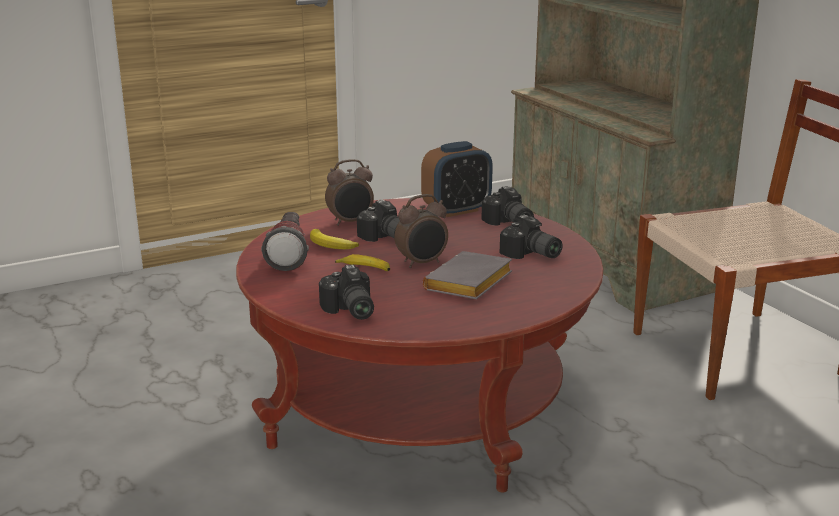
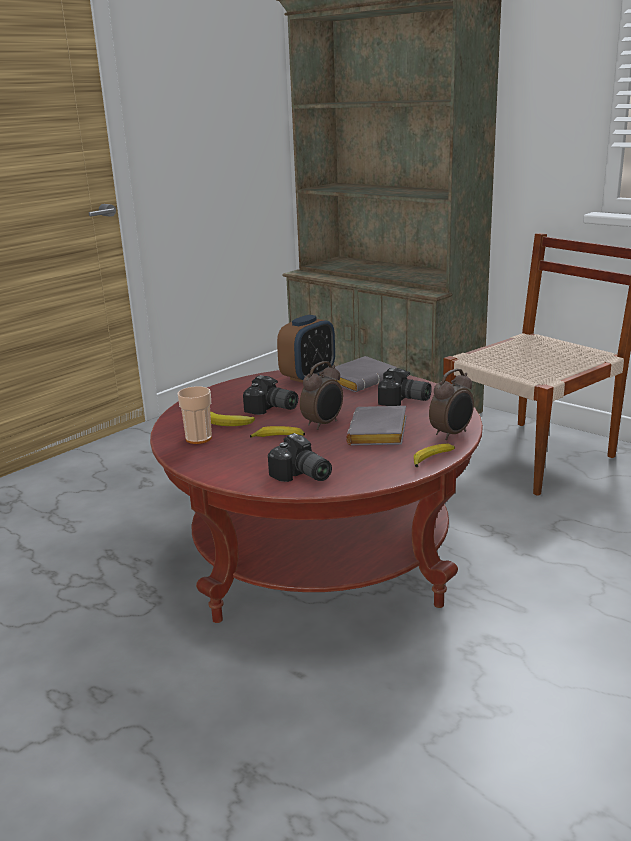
camera: 20 degrees left, 0 degrees up
flashlight [261,212,309,271] -> cup [177,386,212,444]
alarm clock [325,159,374,226] -> alarm clock moved to [429,369,474,440]
camera [482,186,534,226] -> grey book [335,356,397,392]
none -> banana [414,443,455,467]

